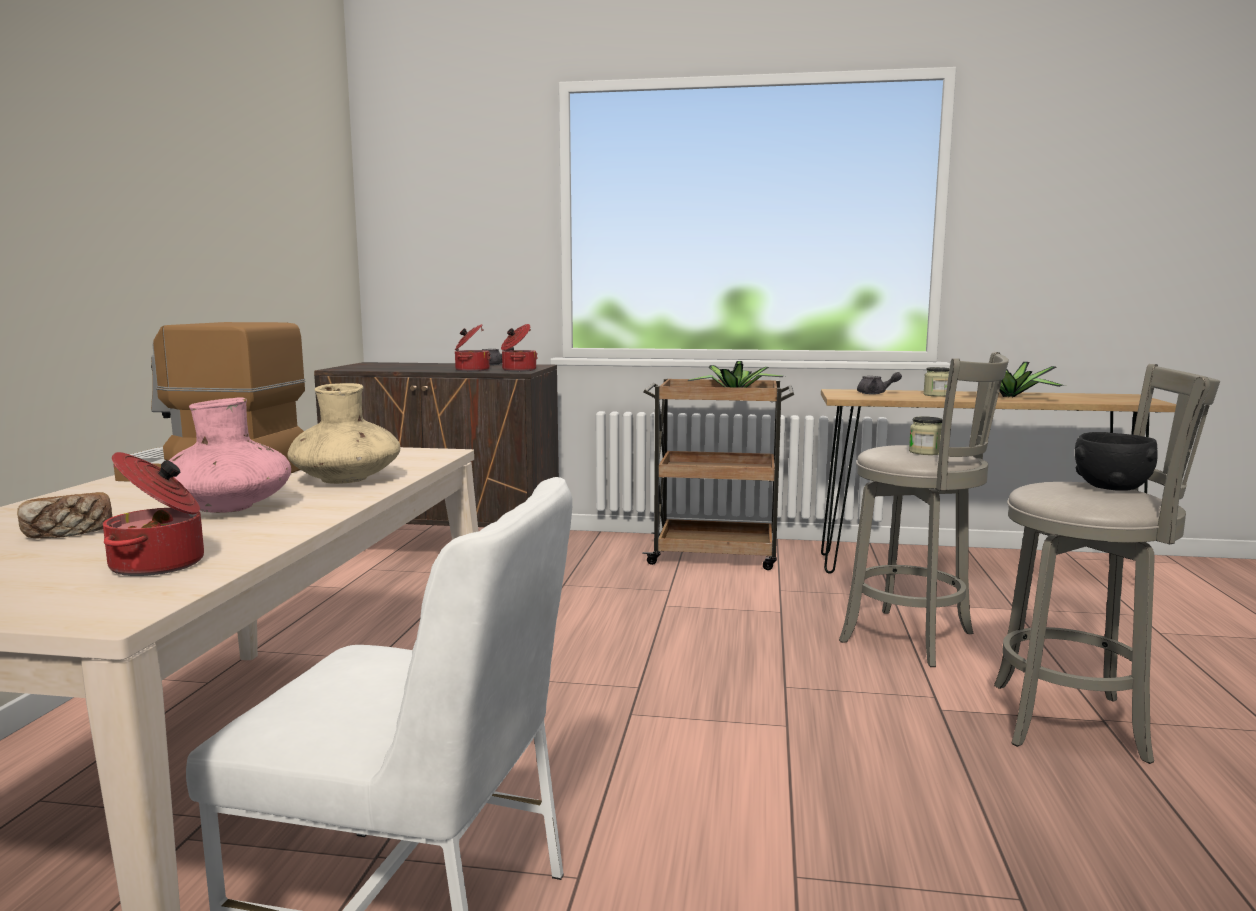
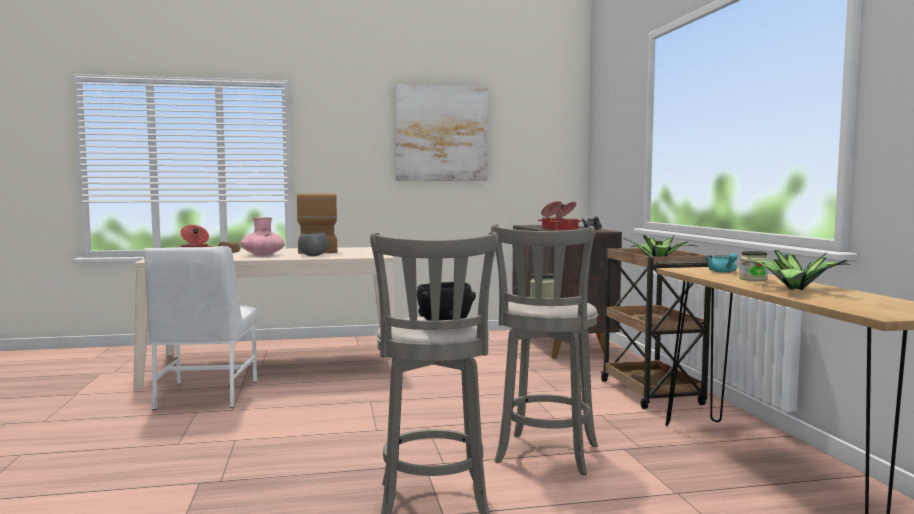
camera: 70 degrees right, 5 degrees down
beige vase [287,383,400,484] -> grey bowl [298,233,329,256]
grey teapot [857,372,902,394] -> turquoise teapot [705,253,738,273]
none -> picture [395,85,488,181]

